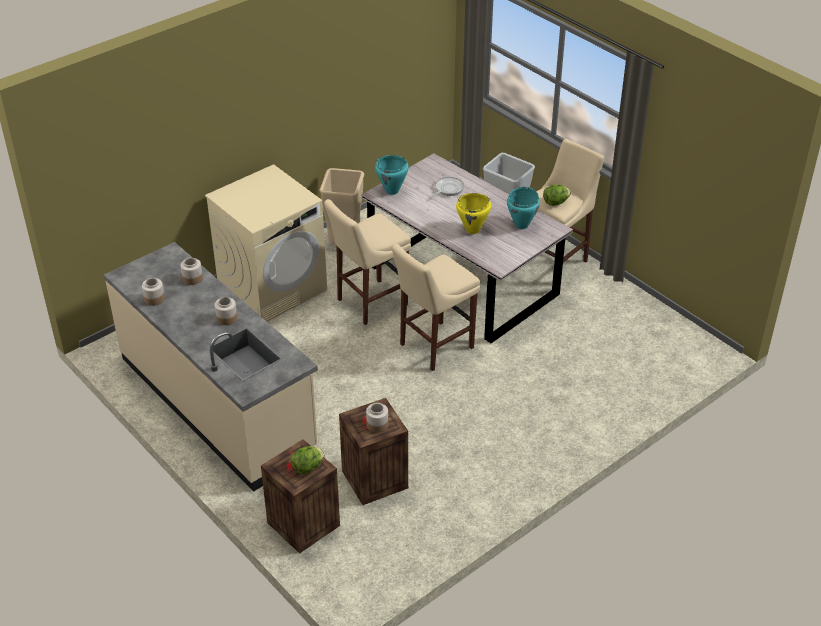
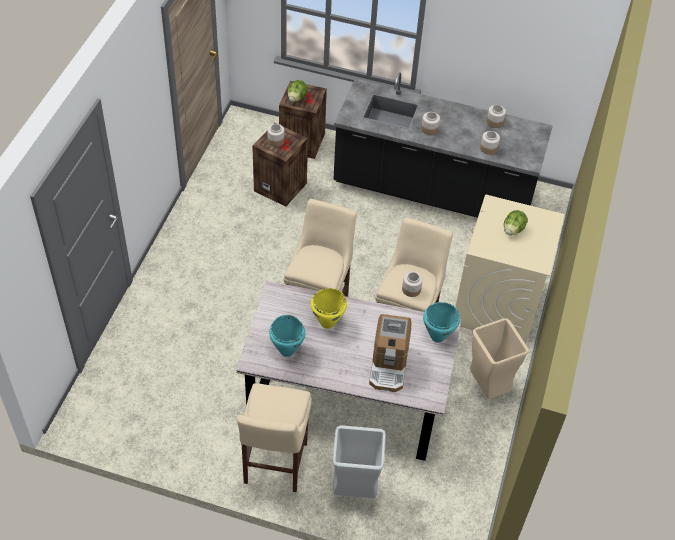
camera: 145 degrees right, 10 degrees up
beige counter [104,242,318,492] -> black counter [333,72,553,218]
frying pan [429,177,464,199] -> coffee machine [369,314,411,392]
lettuce [543,185,571,206] -> lettuce moved to [504,210,528,235]
none -> jar [402,271,423,297]

